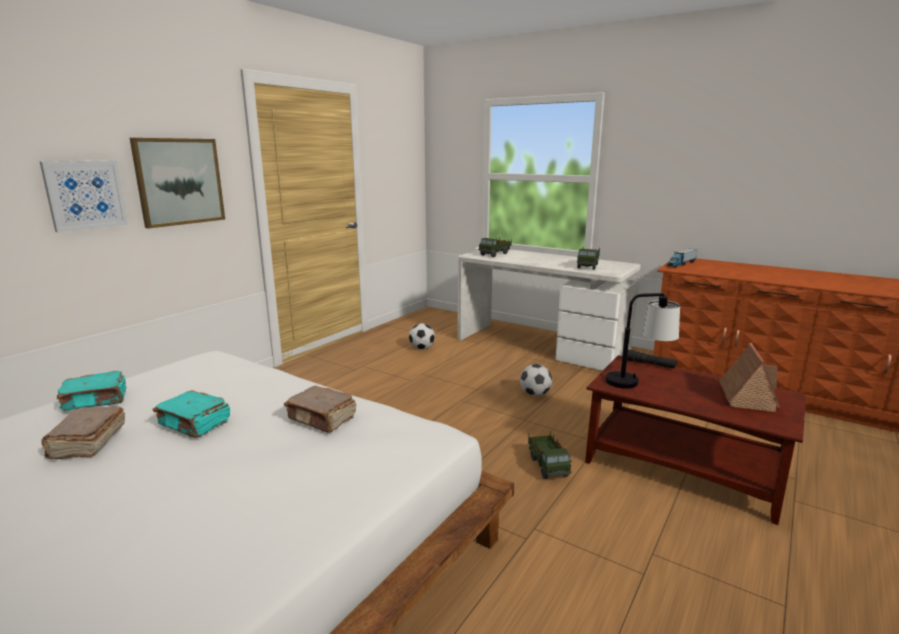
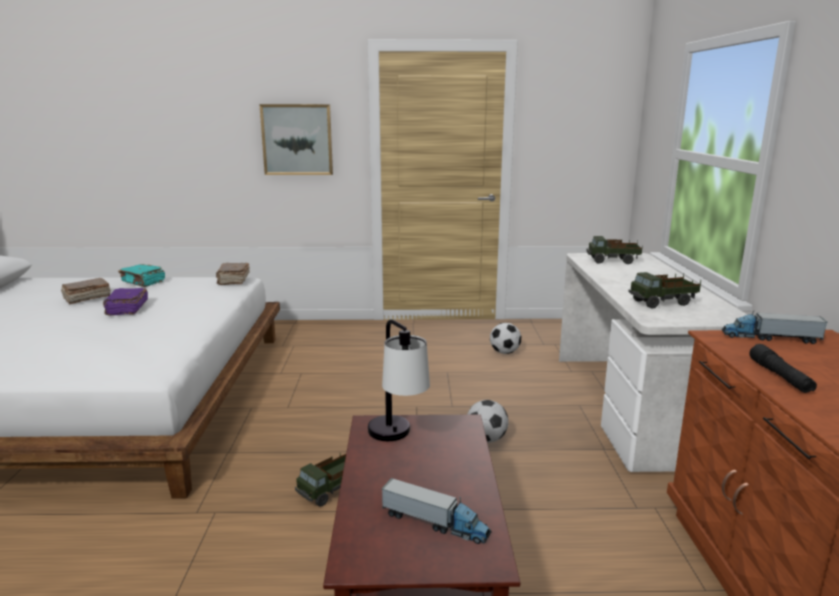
camera: 55 degrees right, 0 degrees up
picture [40,160,128,232] -> none
turquoise book [153,390,230,438] -> purple book [103,288,148,316]
brown book [284,386,356,433] -> brown book moved to [216,263,250,285]
black flashlight [627,349,677,368] -> black flashlight moved to [749,344,817,393]
toy house [719,343,781,412] -> toy truck [381,478,491,544]

